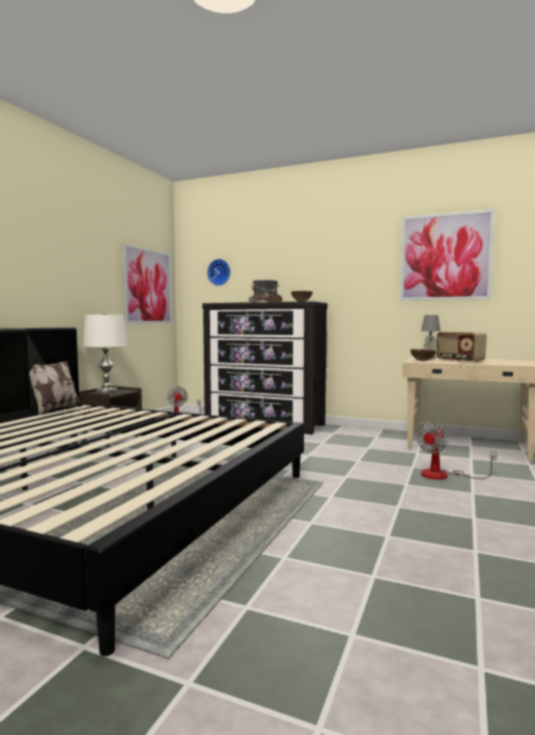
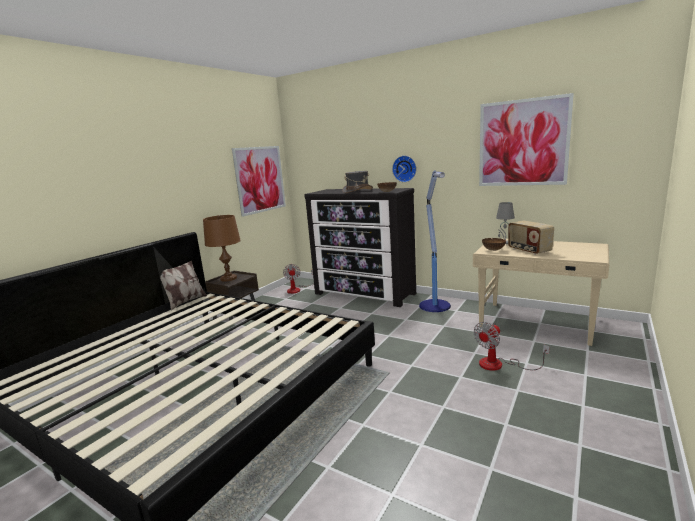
camera: 10 degrees right, 10 degrees up
white table lamp [83,312,127,393] -> brown table lamp [203,215,241,281]
wall clock [207,259,230,286] -> wall clock moved to [392,156,416,182]
none -> floor lamp [419,170,451,312]

